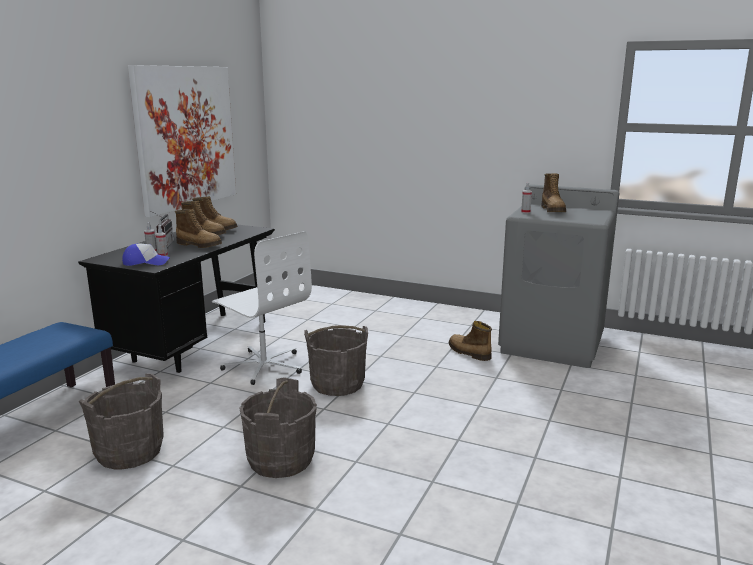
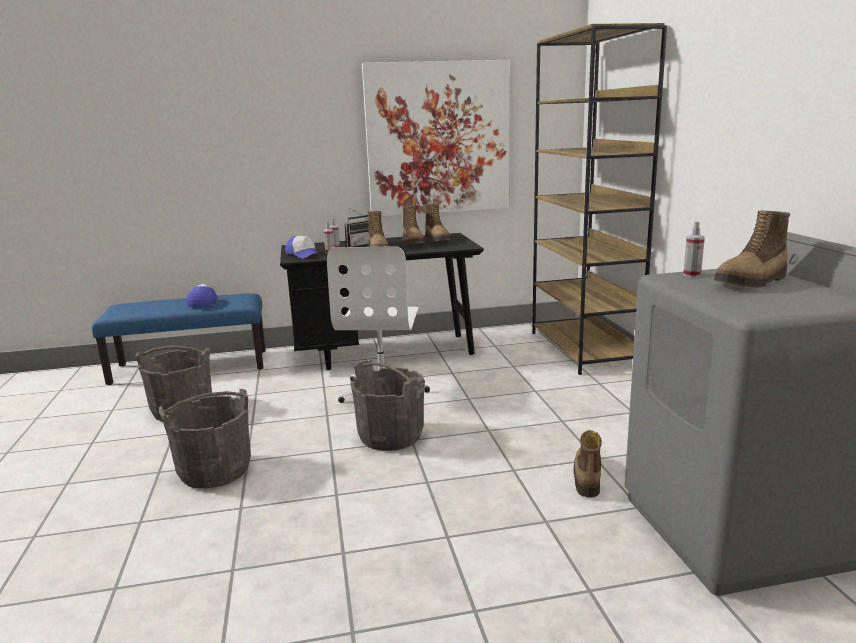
camera: 55 degrees right, 0 degrees up
none -> cap [186,284,218,308]
none -> brown bookcase [532,23,667,375]

